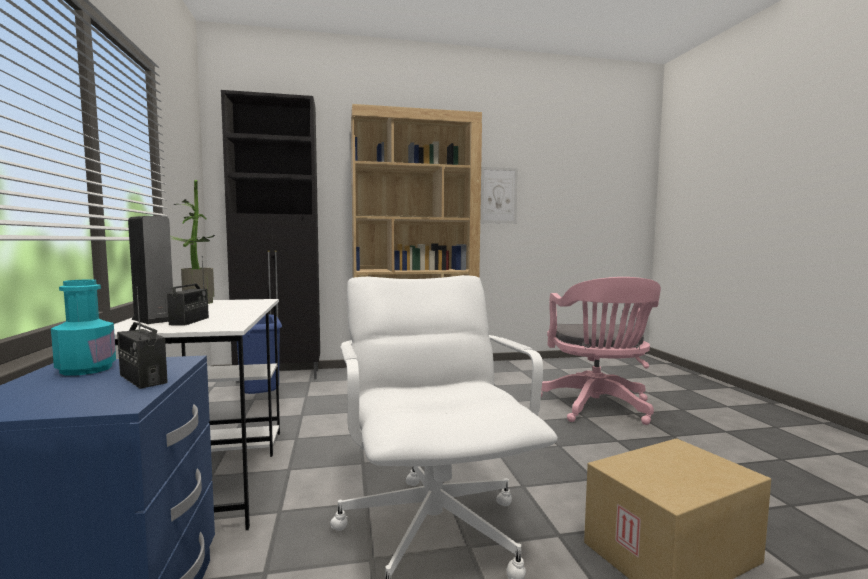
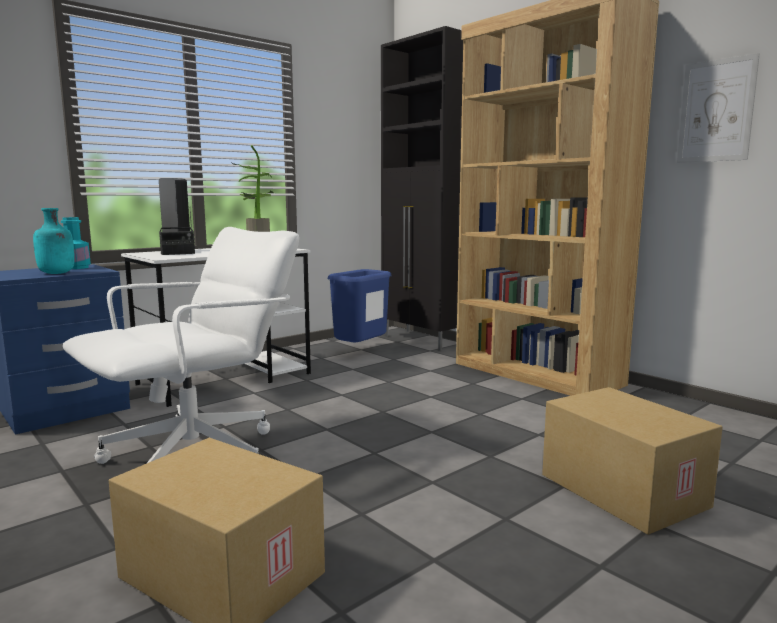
camera: 60 degrees right, 5 degrees up
radio [117,287,168,389] -> turquoise bottle [33,208,75,274]
pink office chair [541,277,661,425] -> cardboard box [542,387,722,535]

